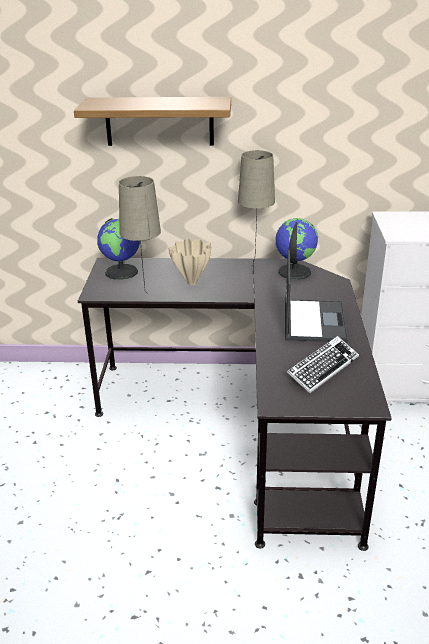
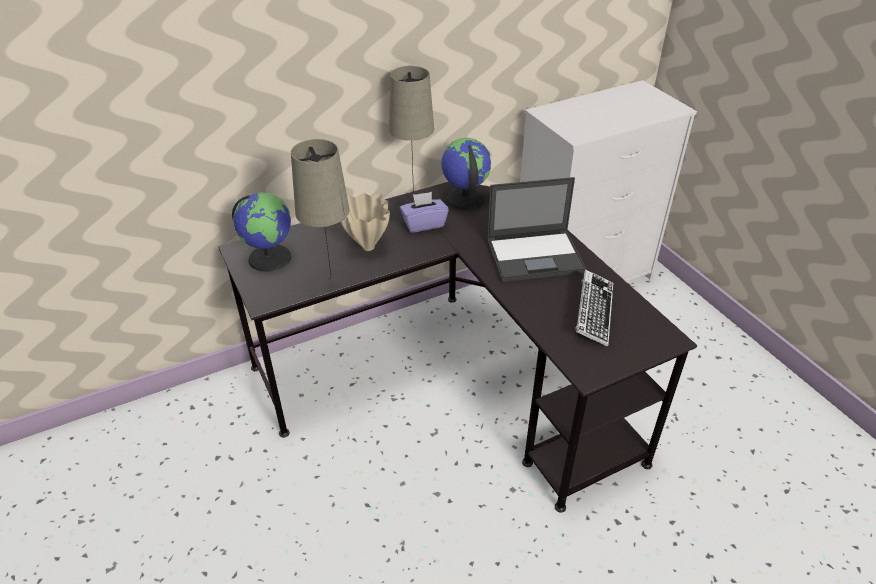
camera: 30 degrees left, 10 degrees up
shelf [74,97,231,146] -> none
laptop [285,250,348,343] -> laptop turned 105 degrees clockwise [487,177,587,282]
none -> purple tissue box [400,192,449,233]

